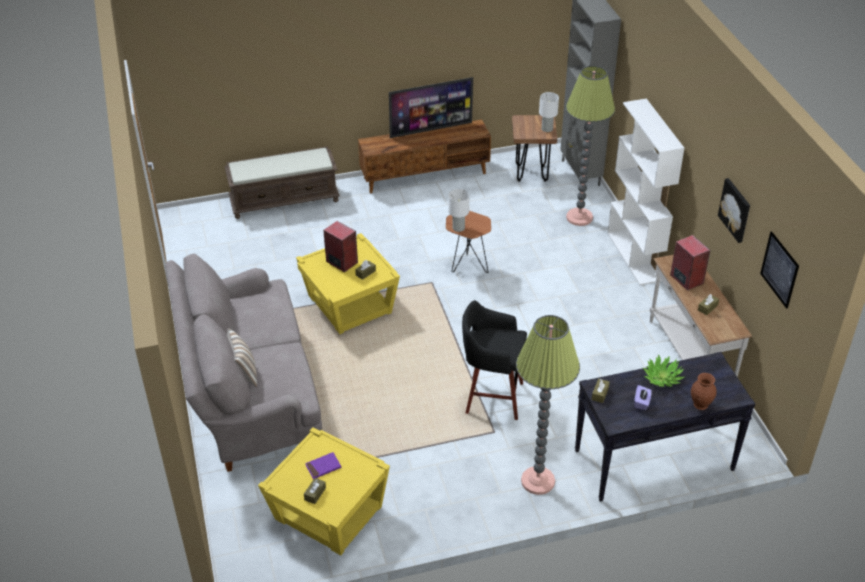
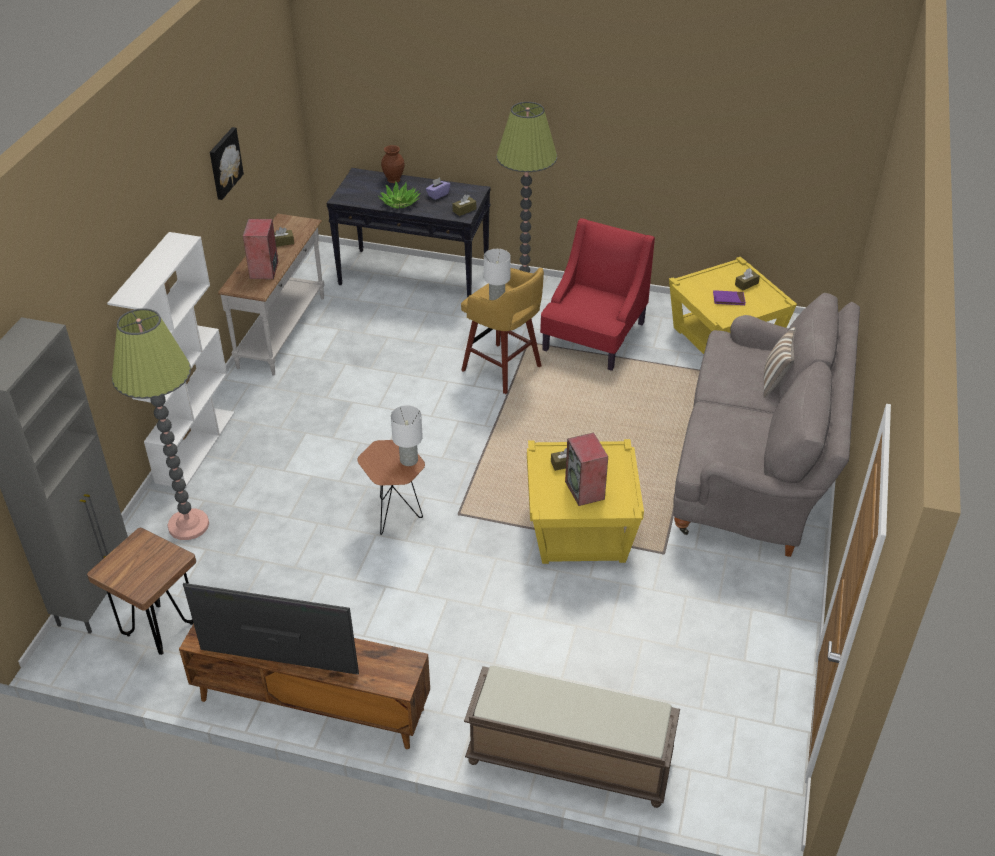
camera: 150 degrees left, 0 degrees up
black stool [462,300,527,420] -> yellow stool [461,268,544,394]
white table lamp [539,92,559,132] -> white table lamp moved to [484,249,511,300]
picture [760,231,799,309] -> none
none -> red armchair [540,218,655,371]

